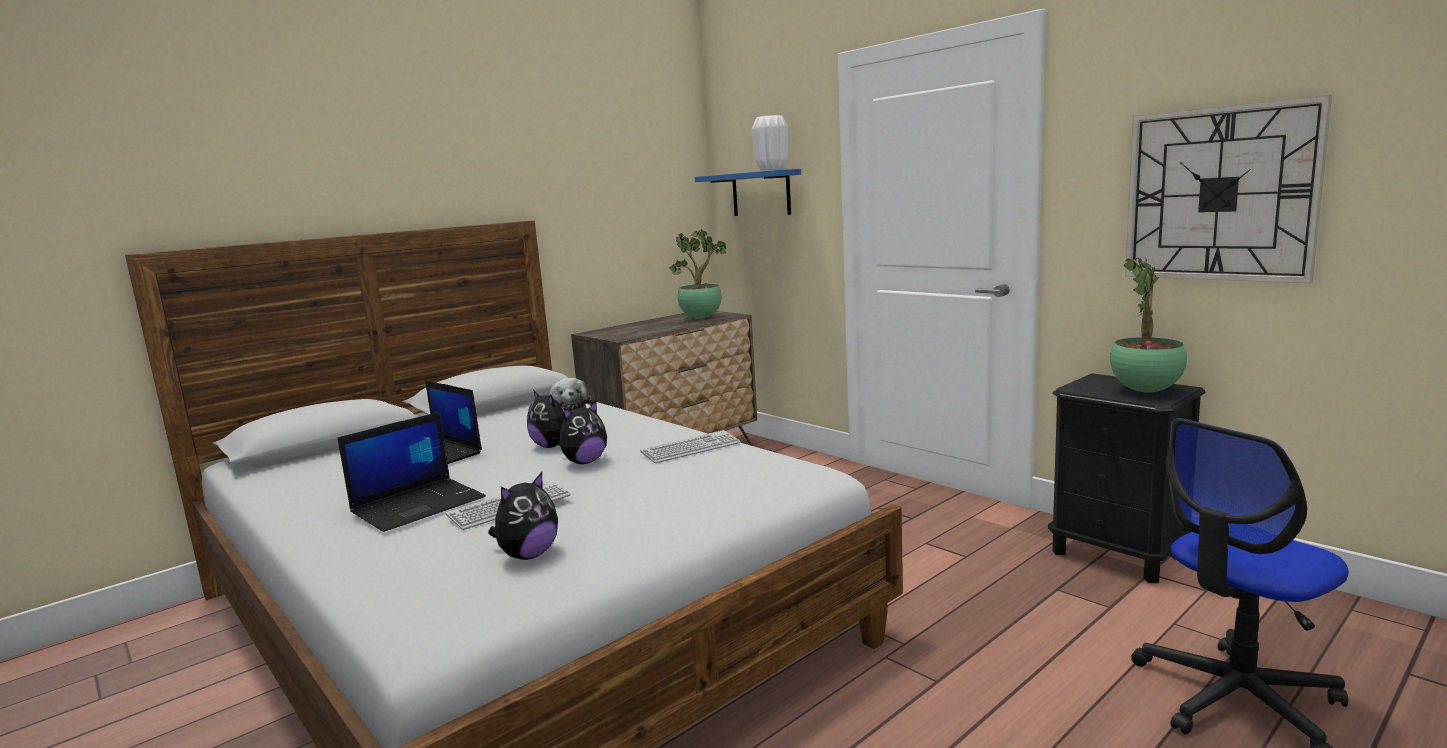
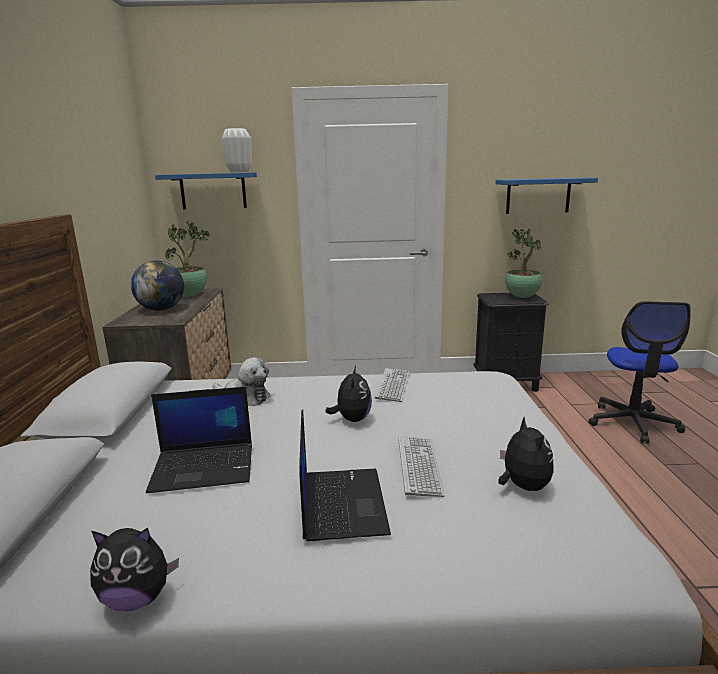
camera: 50 degrees left, 5 degrees up
plush toy [527,390,564,448] -> plush toy moved to [90,528,179,611]
wall clock [1125,95,1332,283] -> blue shelf [495,178,598,214]
none -> globe [131,261,184,311]

